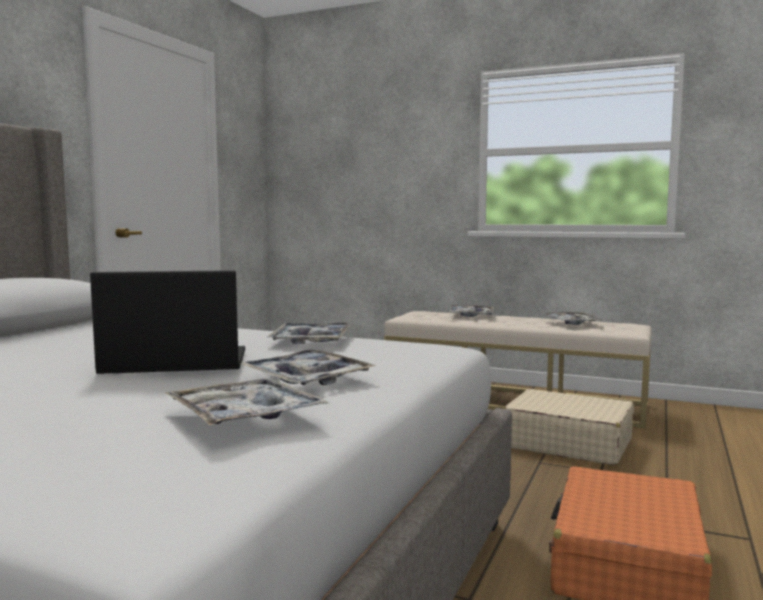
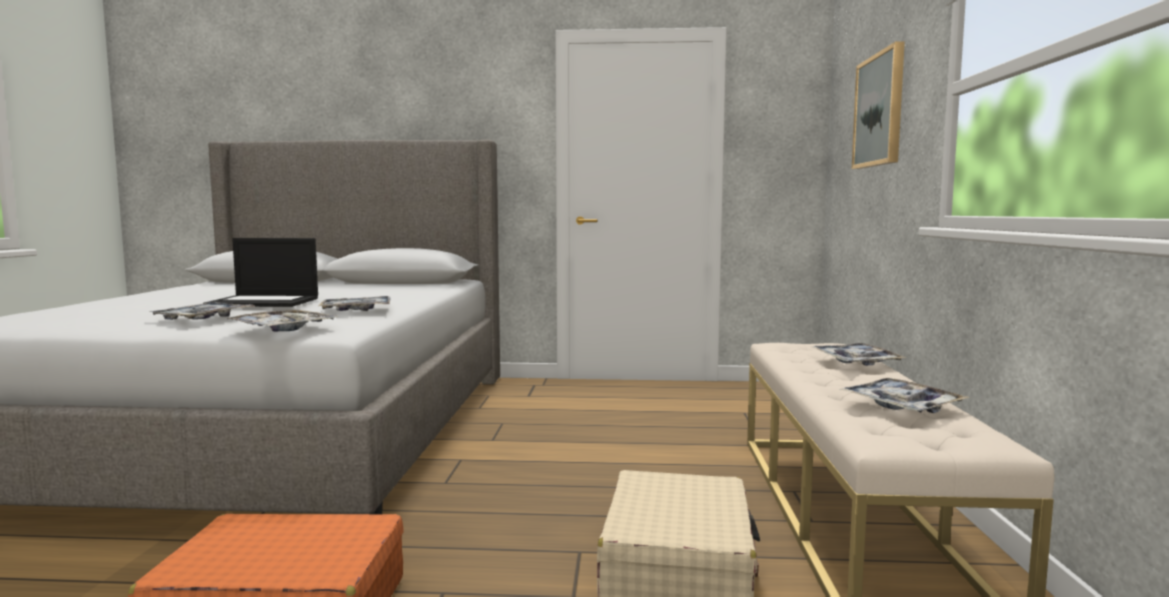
camera: 70 degrees right, 0 degrees up
laptop [90,270,245,374] -> laptop turned 120 degrees clockwise [204,238,318,307]
tray [165,378,329,425] -> tray moved to [228,310,338,331]
none -> picture [852,41,905,169]

